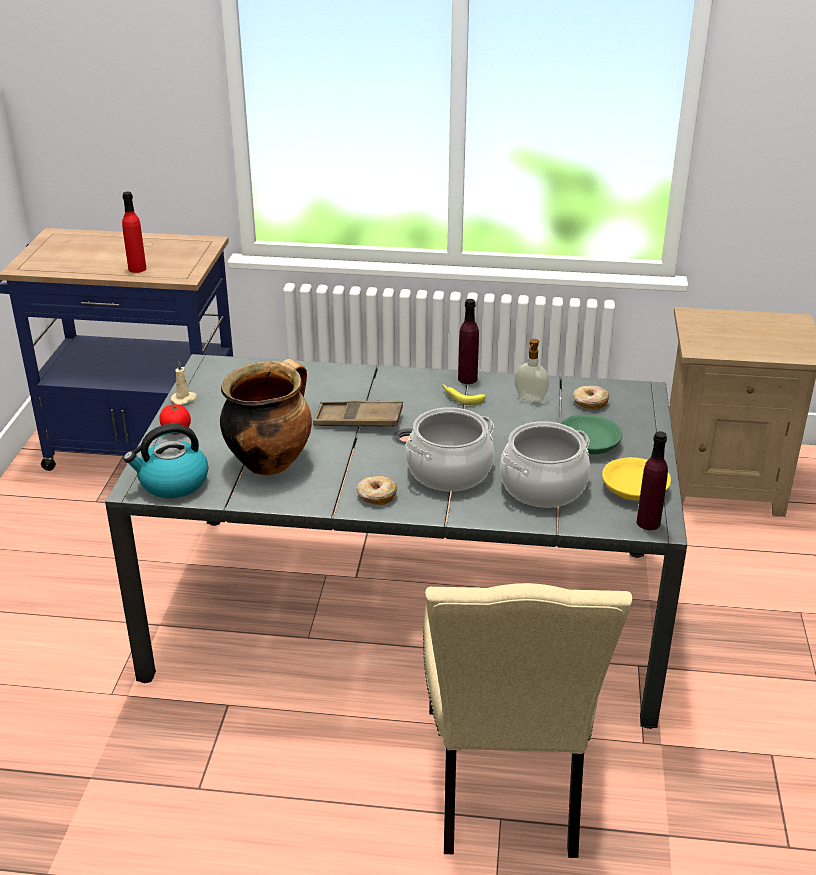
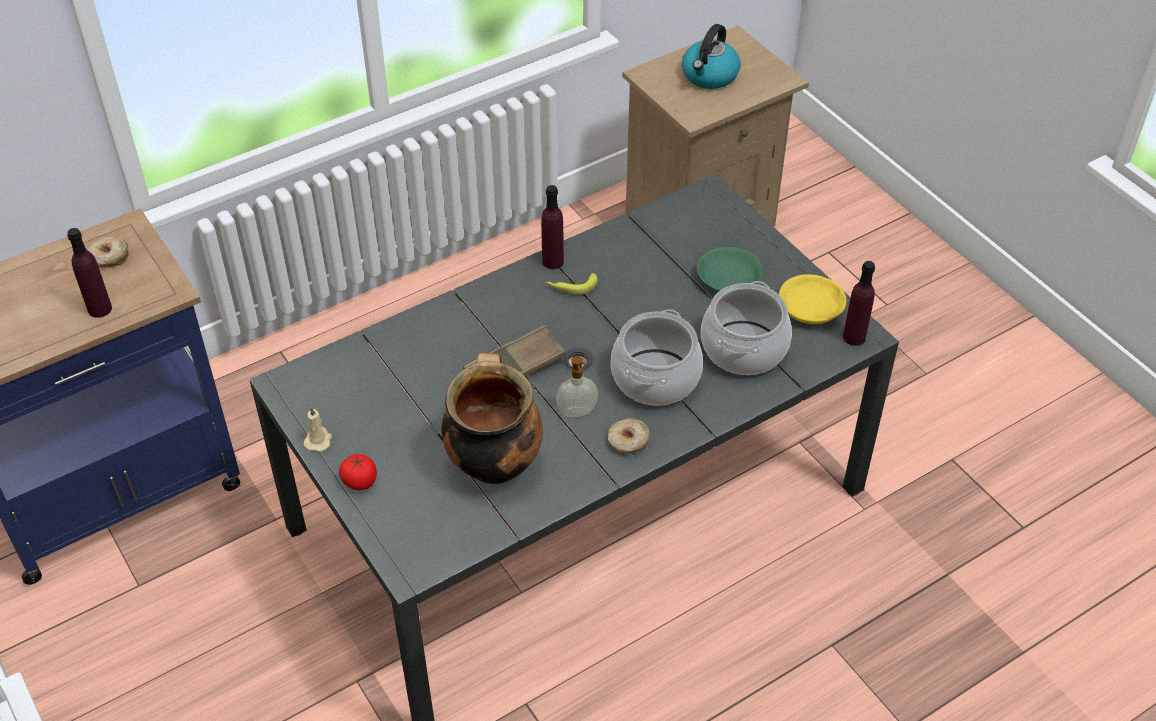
camera: 40 degrees left, 15 degrees up
red bottle [122,192,147,273] -> purple bottle [67,228,112,318]
kettle [123,424,208,498] -> kettle moved to [682,24,741,89]
beige chair [423,583,633,858] -> none
soap dispenser [514,339,549,402] -> soap dispenser moved to [556,356,598,418]
donut [573,386,610,410] -> donut moved to [88,236,129,268]

